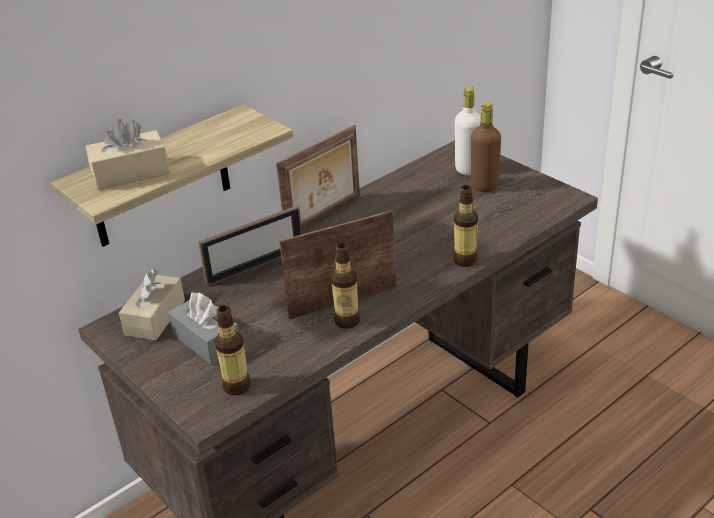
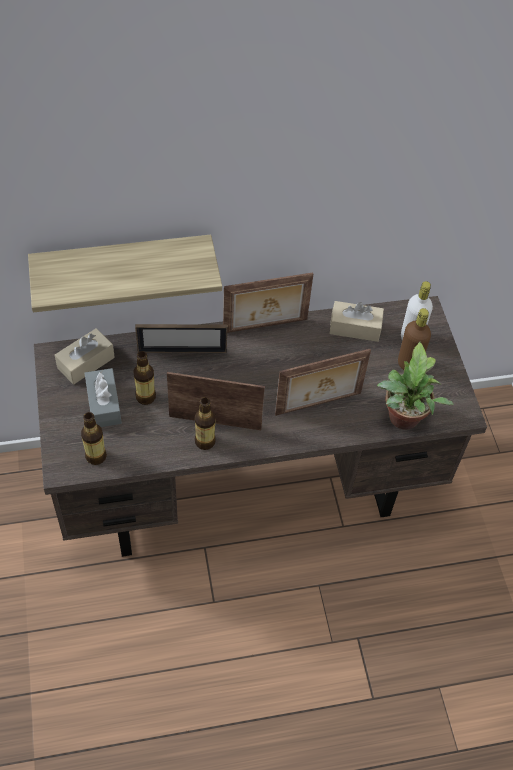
camera: 25 degrees right, 20 degrees up
beige tissue box [86,119,170,190] -> beige tissue box moved to [329,301,384,342]
bottle [453,185,478,267] -> bottle moved to [133,351,156,405]
none -> picture frame [275,349,371,416]
none -> potted plant [377,342,453,430]

